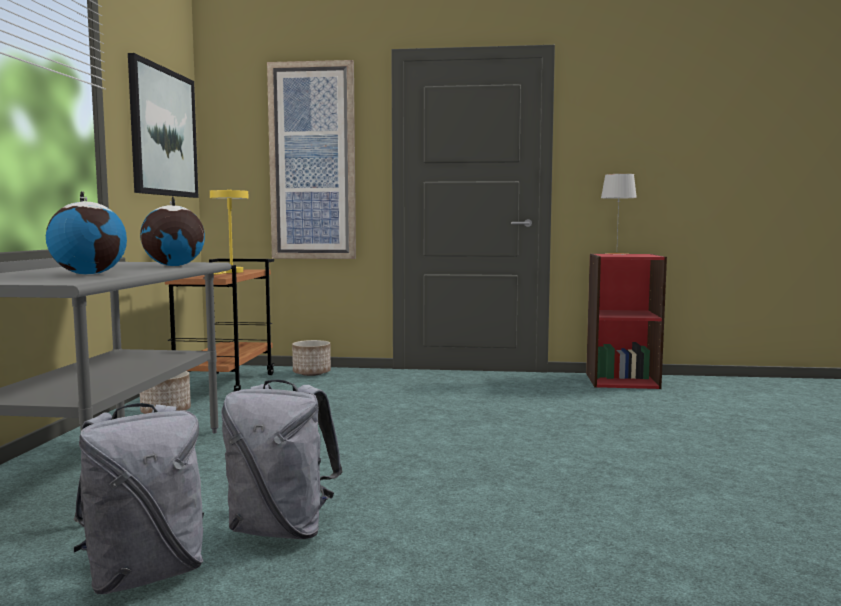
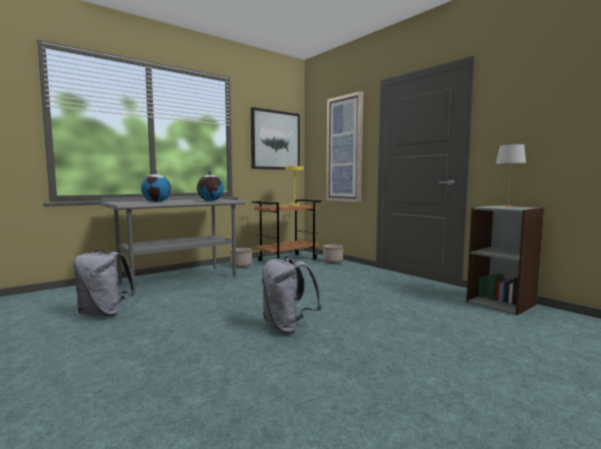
camera: 45 degrees right, 0 degrees up
grey backpack [222,379,343,539] -> grey backpack moved to [262,256,322,334]
red bookcase [586,254,667,389] -> grey bookcase [466,205,544,315]

